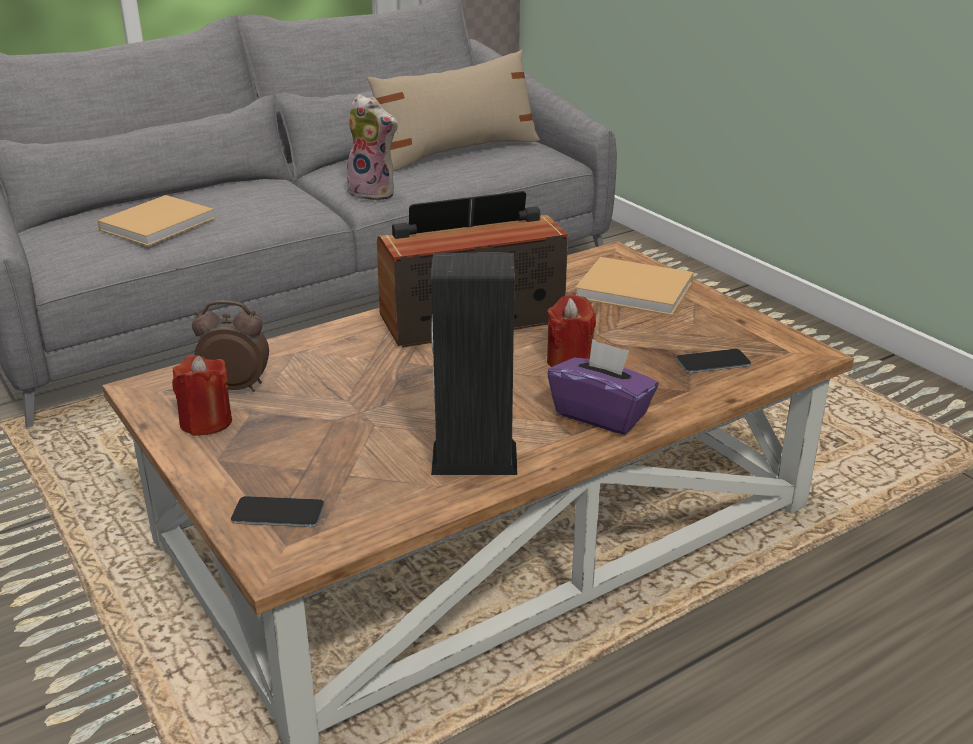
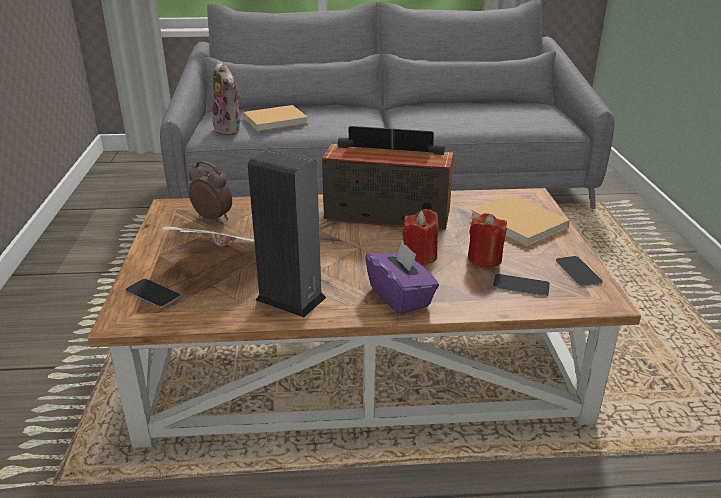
camera: 30 degrees right, 0 degrees up
red candle [172,355,232,436] -> red candle moved to [468,213,507,267]
plush toy [345,94,398,201] -> plush toy moved to [213,61,241,136]
beige pillow [367,50,540,172] -> none
none -> newspaper [162,226,254,246]
none -> phone [556,256,603,286]

